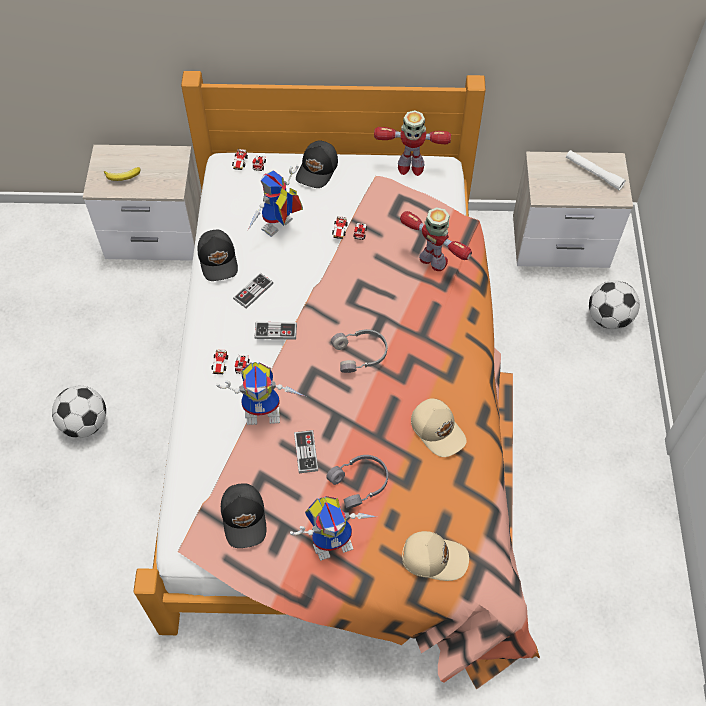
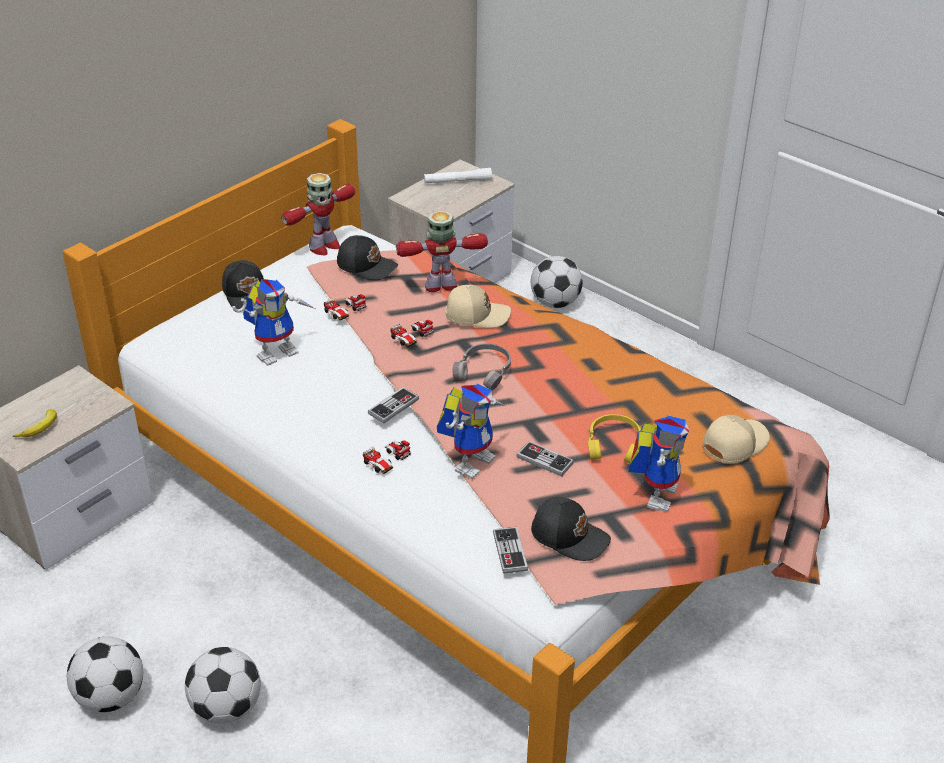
camera: 50 degrees left, 20 degrees down
black cap [197,230,238,281] -> black cap moved to [337,235,398,280]
toy car [232,149,266,171] -> toy car moved to [391,320,434,347]
game controller [233,273,273,309] -> game controller moved to [493,527,528,574]
toy robot [248,164,303,237] -> toy robot turned 120 degrees counterclockwise [232,279,315,366]
grey headphones [326,455,388,509] -> yellow headphones [588,414,641,464]
beige cap [411,398,467,457] -> beige cap moved to [446,285,511,328]
none -> football [67,637,143,712]

